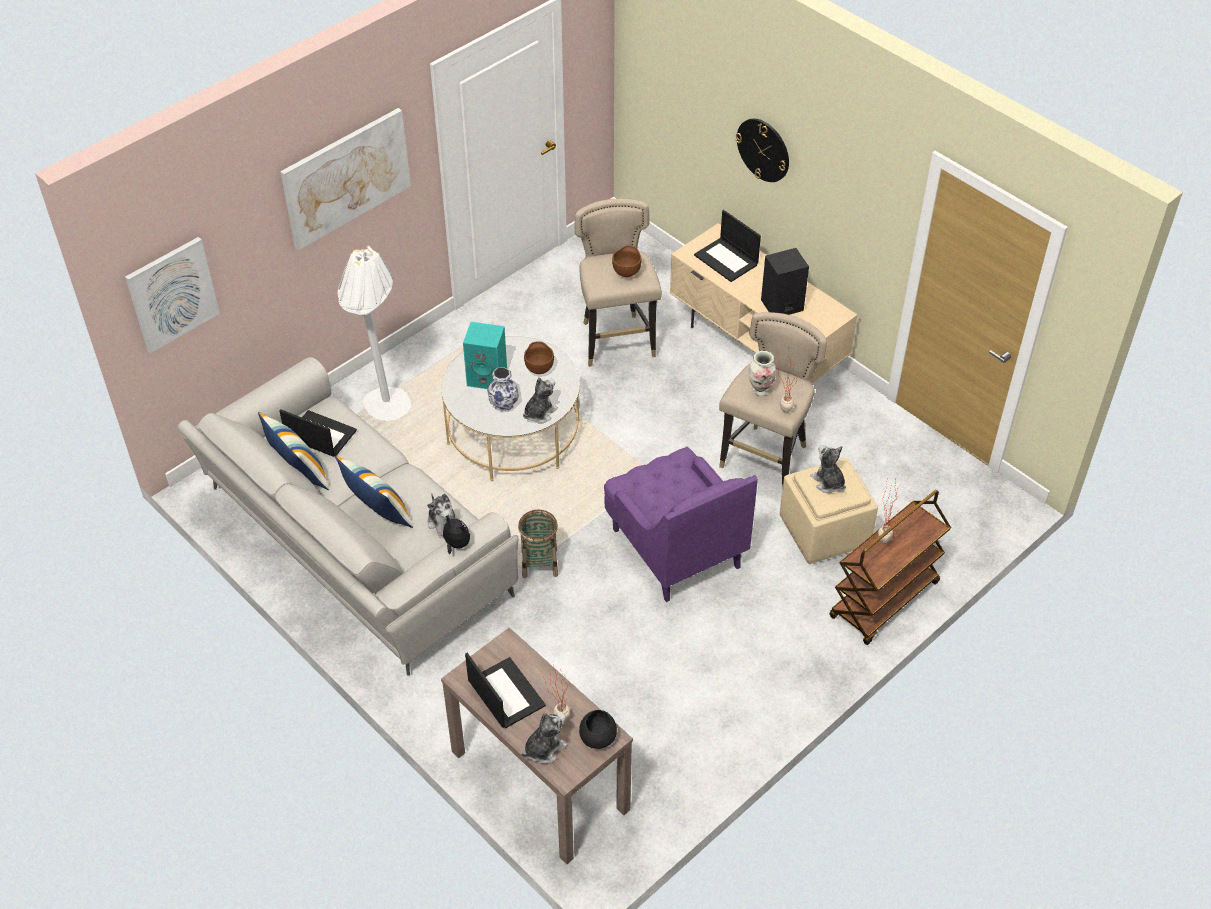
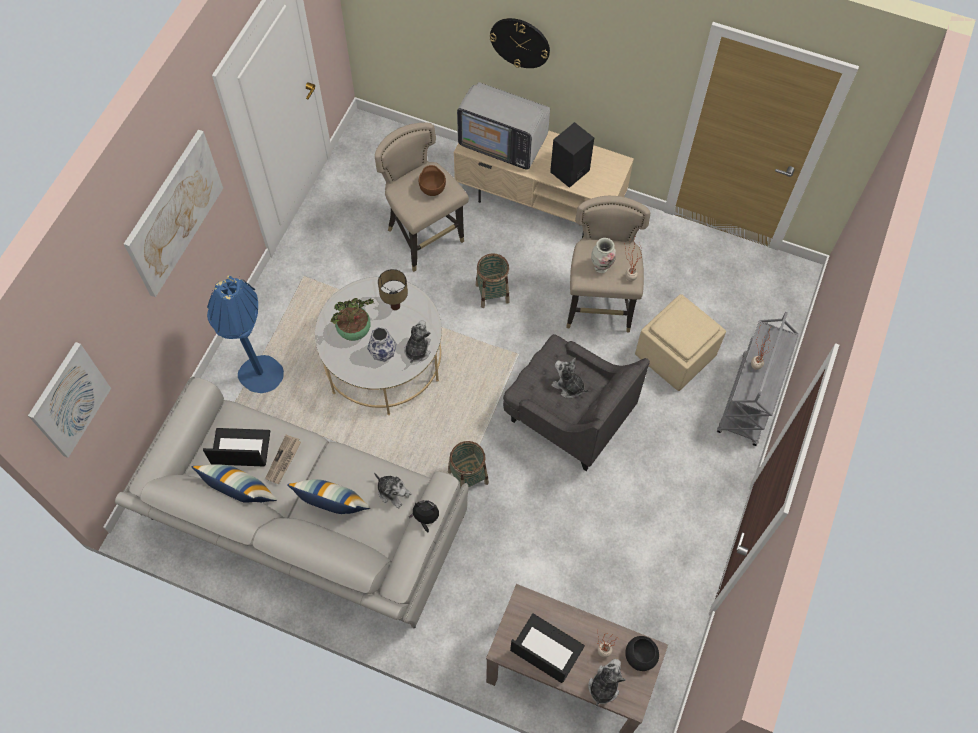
camera: 25 degrees left, 15 degrees up
white floor lamp [338,246,412,421] -> blue floor lamp [207,275,284,393]
turquoise speaker [463,322,507,389] -> potted plant [331,298,375,341]
brown bowl [524,341,554,374] -> table lamp [378,269,408,310]
purple armchair [604,447,758,602] -> grey armchair [503,334,650,471]
laptop [694,210,761,282] -> television [457,82,550,170]
plush toy [810,445,846,493] -> plush toy moved to [551,358,589,398]
brown cart [829,490,951,645] -> grey cart [717,312,799,446]
none -> newspaper [265,435,301,484]
none -> basket [476,253,510,308]

